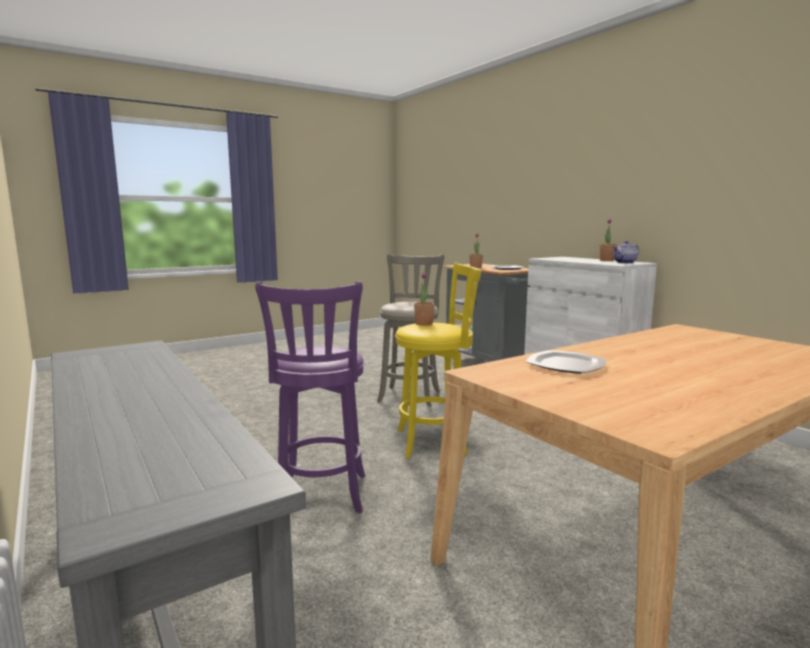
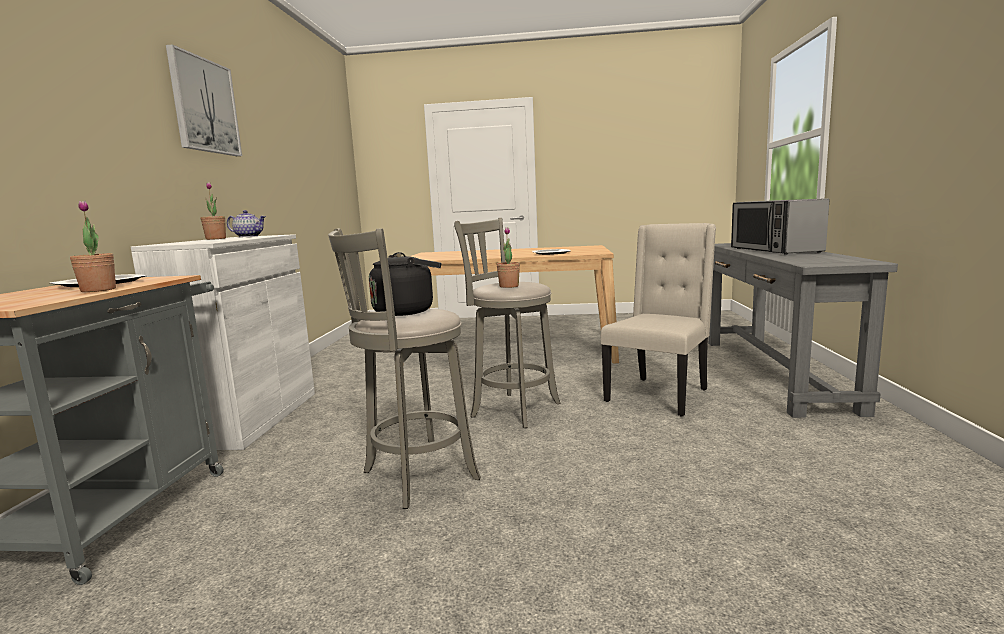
camera: 140 degrees left, 0 degrees up
purple stool [255,281,366,513] -> beige chair [601,223,716,417]
yellow stool [395,262,482,458] -> grey stool [454,218,561,428]
none -> picture [166,44,242,156]
none -> black kettle [369,252,441,316]
none -> microwave [731,198,829,254]

